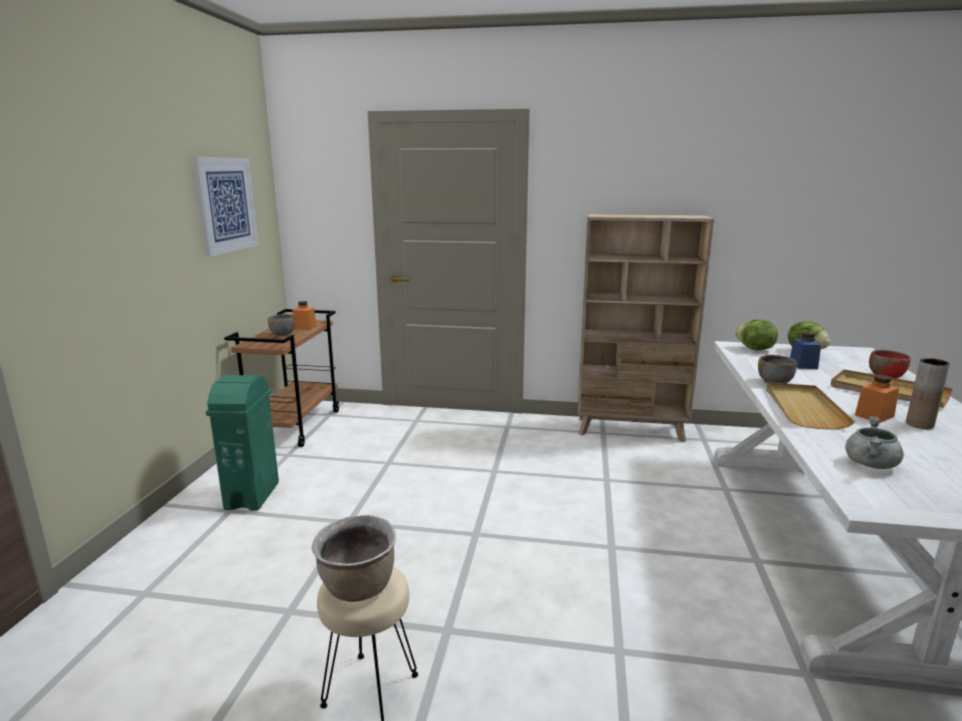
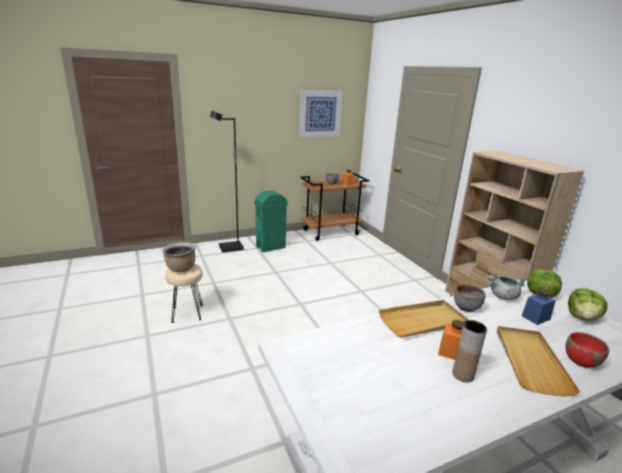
camera: 55 degrees right, 5 degrees up
grey cooking pot [845,416,904,469] -> grey cooking pot moved to [488,275,528,300]
none -> black floor lamp [210,111,244,253]

